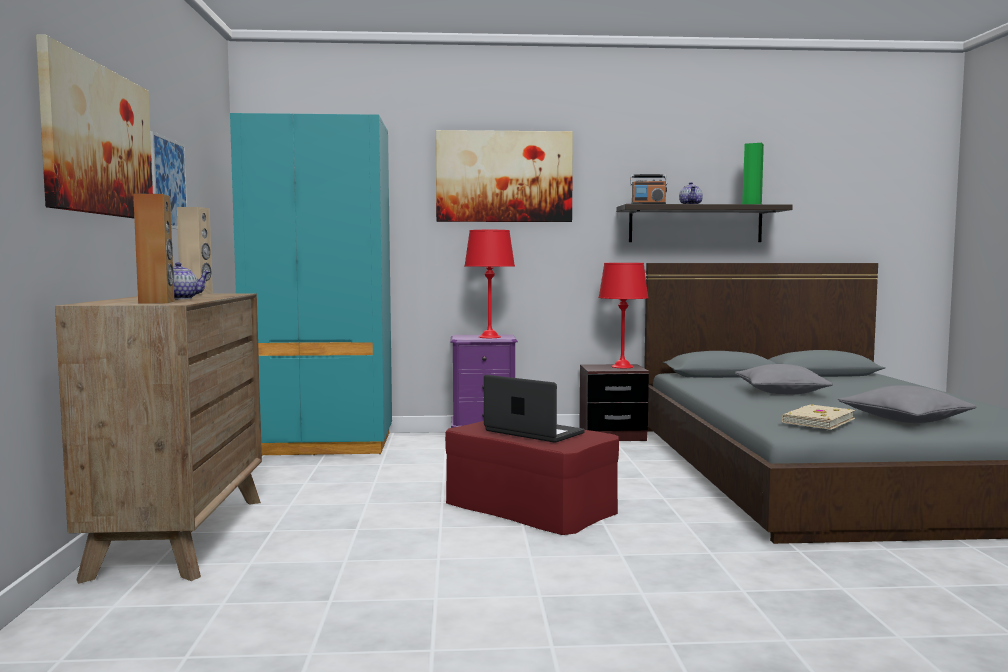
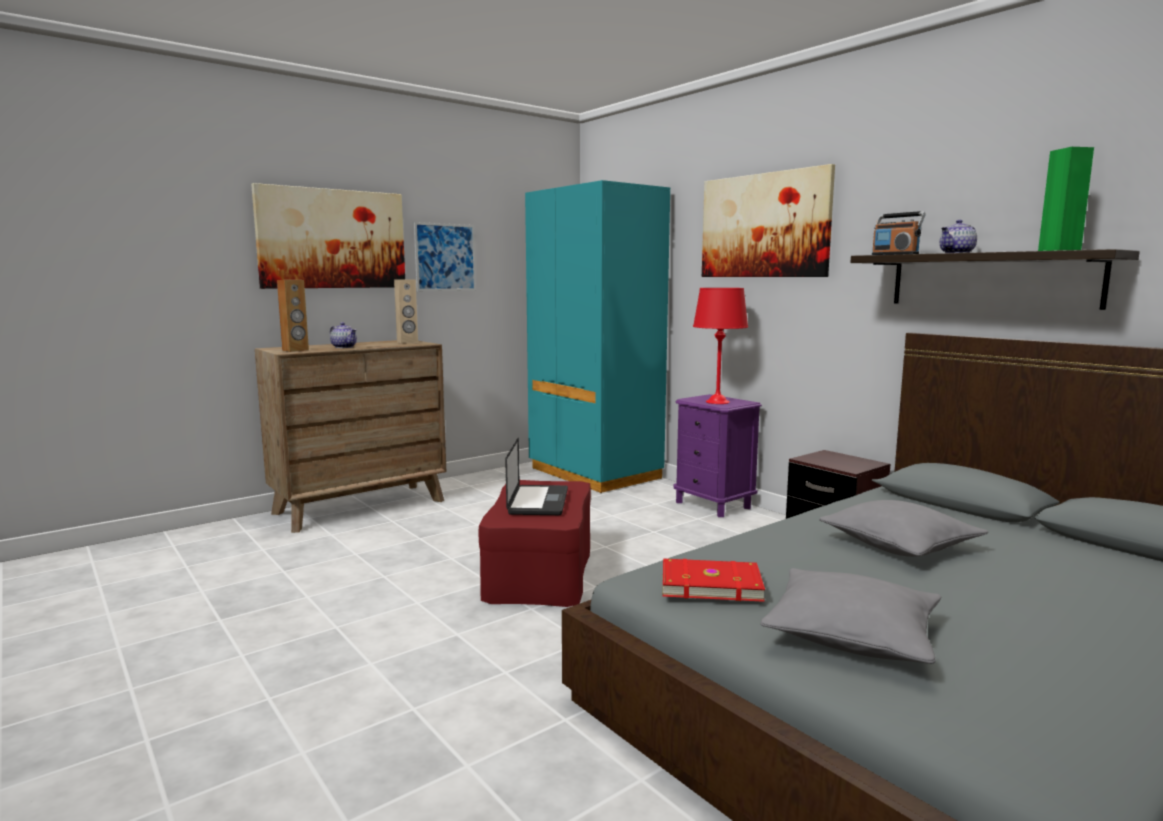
camera: 55 degrees right, 5 degrees up
red table lamp [599,263,649,368] -> none
beige book [781,404,855,430] -> red book [663,558,765,602]

